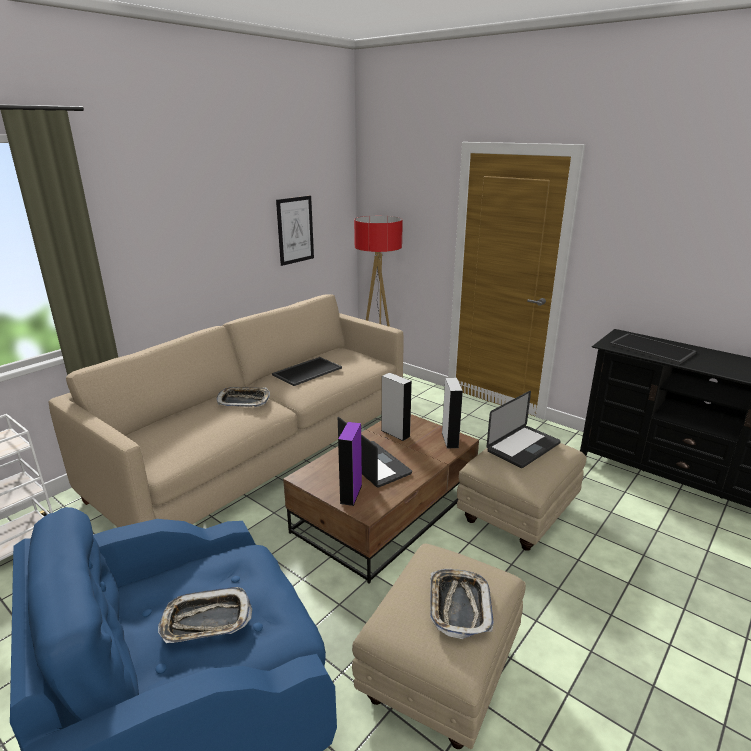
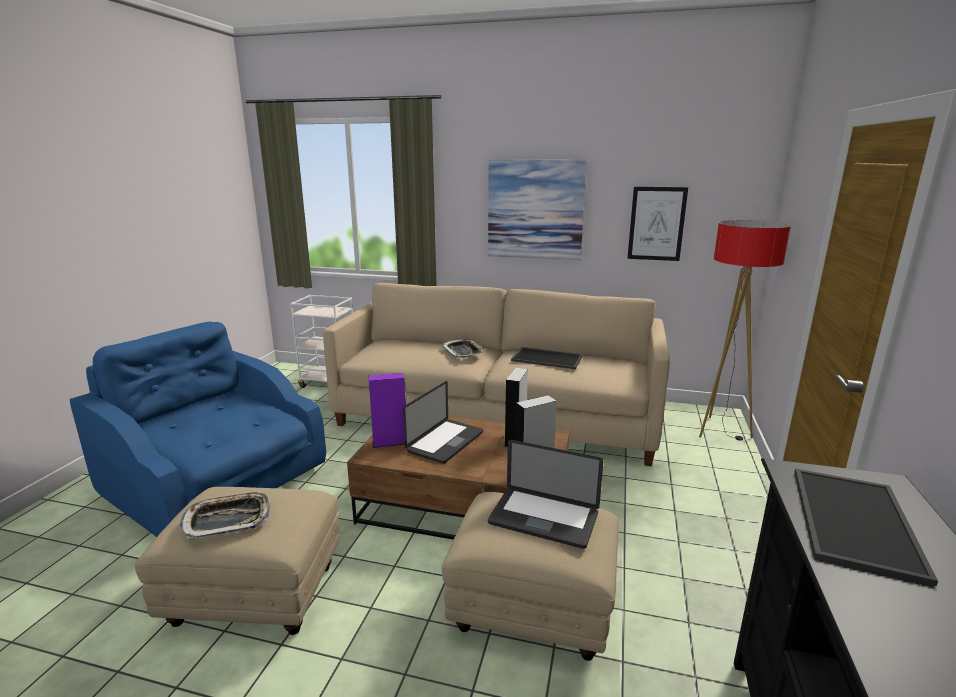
camera: 65 degrees right, 5 degrees down
tray [158,587,252,643] -> none
none -> picture [488,160,587,260]

